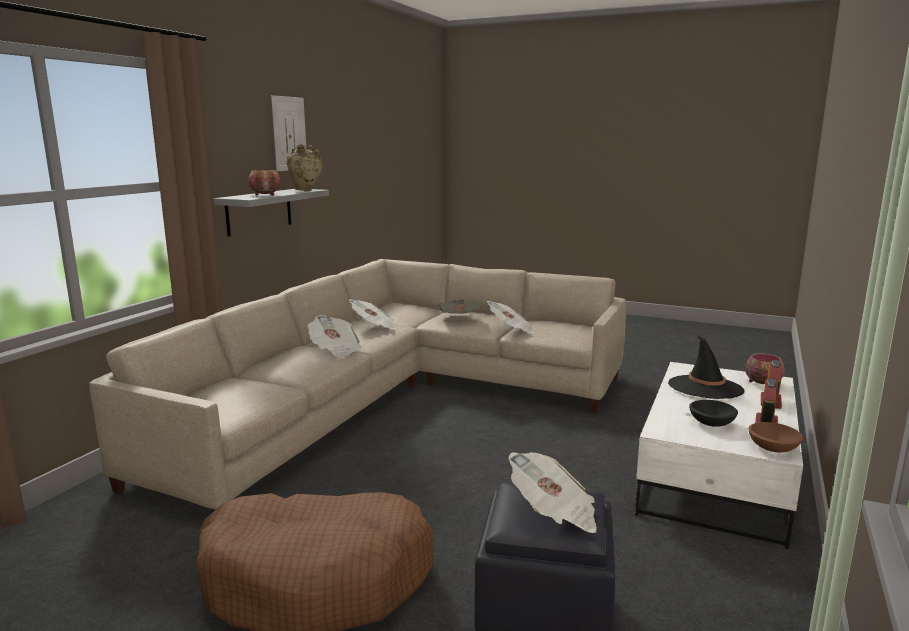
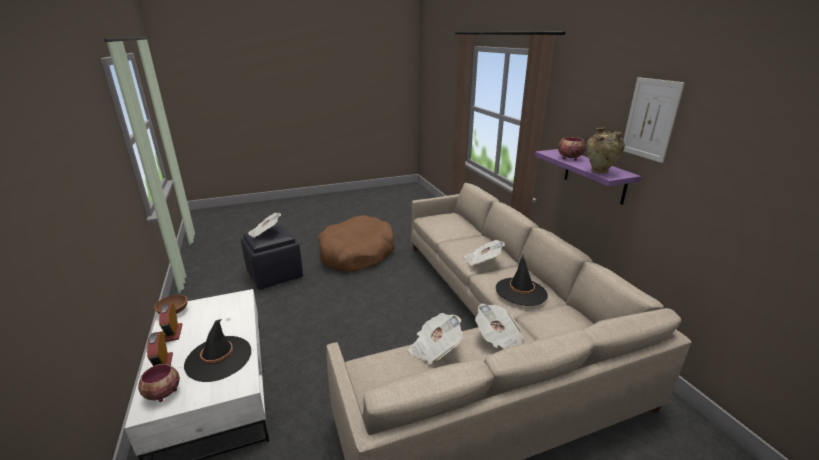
camera: 135 degrees right, 10 degrees up
grey shelf [213,189,329,237] -> purple shelf [535,149,641,205]
newspaper [349,299,396,330] -> black hat [496,255,548,306]
black bowl [689,400,738,427] -> none

